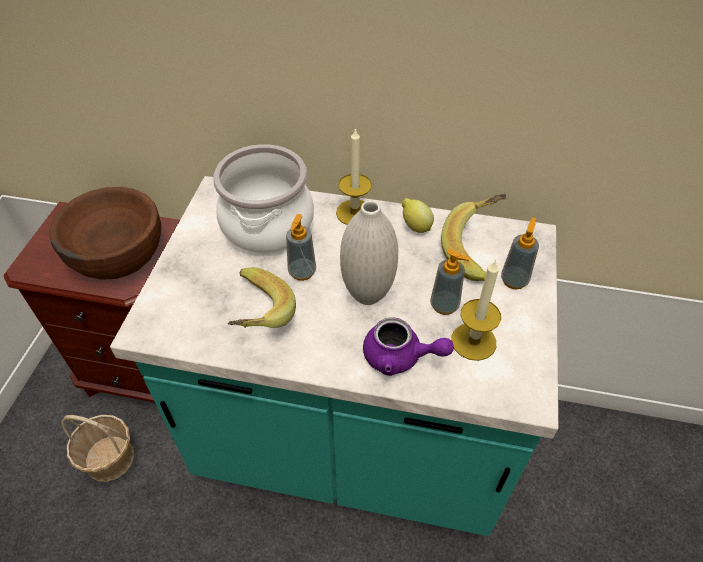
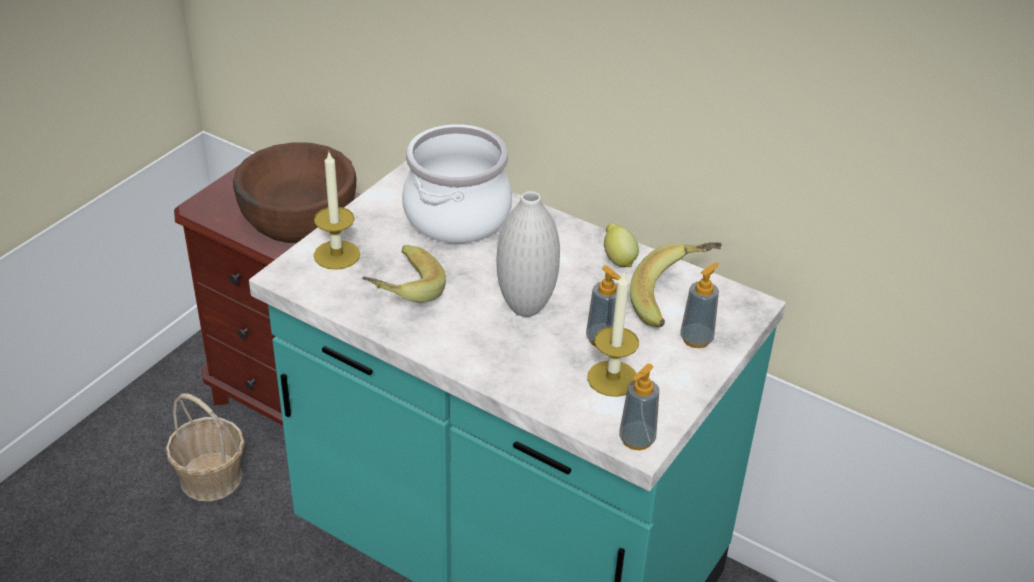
camera: 20 degrees right, 10 degrees down
soap dispenser [286,214,316,281] -> soap dispenser moved to [619,364,659,450]
candle [336,127,372,225] -> candle moved to [314,152,360,270]
purple teapot [363,317,454,376] -> none

